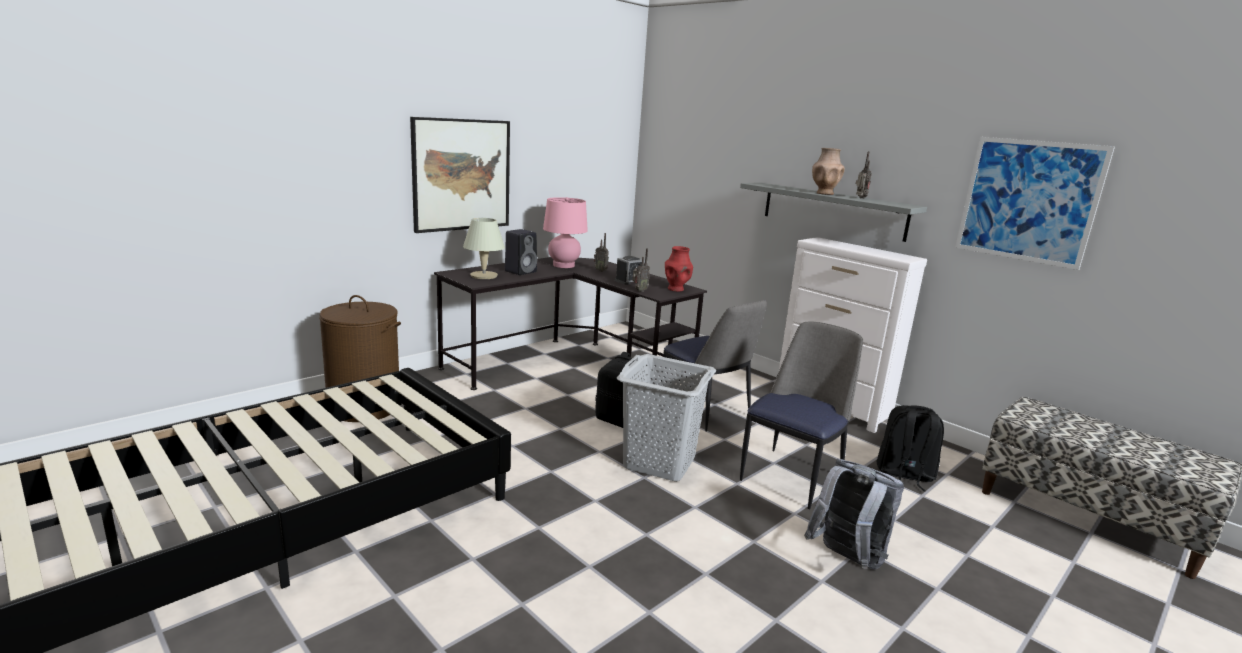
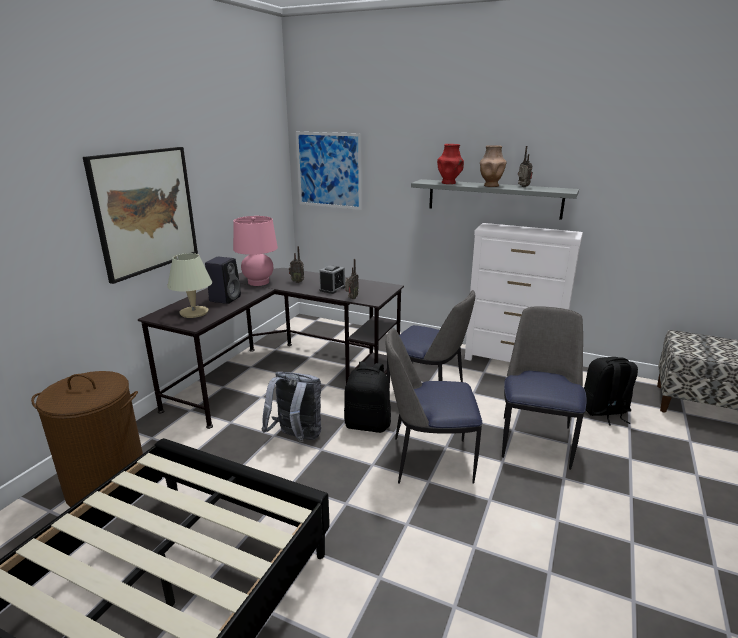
camera: 20 degrees left, 5 degrees up
grey laundry basket [617,354,716,482] -> chair [386,328,482,484]
red vase [665,246,693,291] -> red vase moved to [437,144,464,184]
grey backpack [804,459,904,569] -> grey backpack moved to [262,372,321,443]
picture [955,137,1115,270] -> picture moved to [296,132,362,210]

